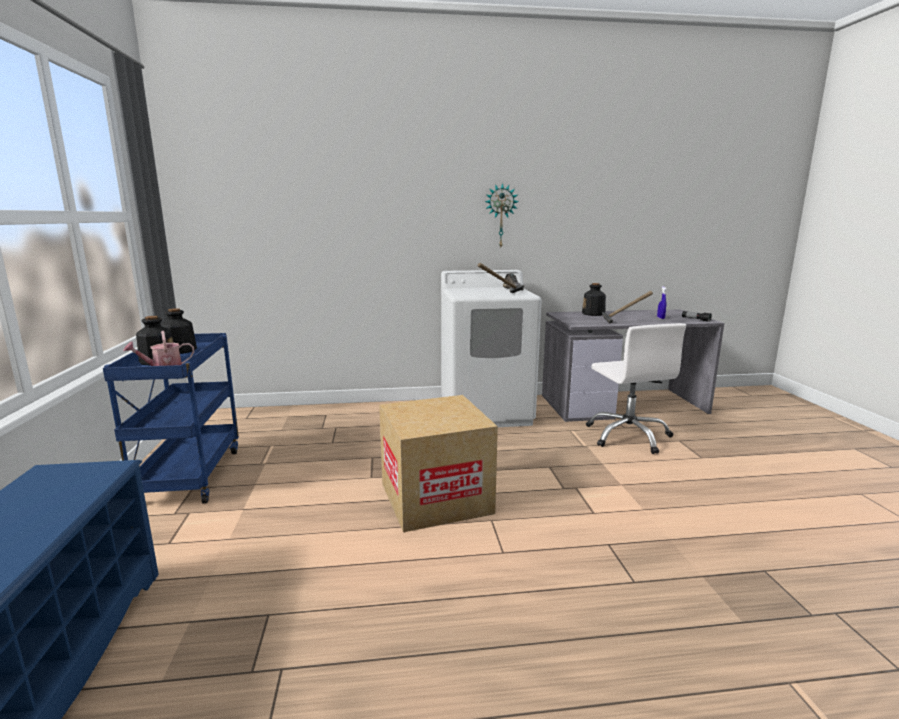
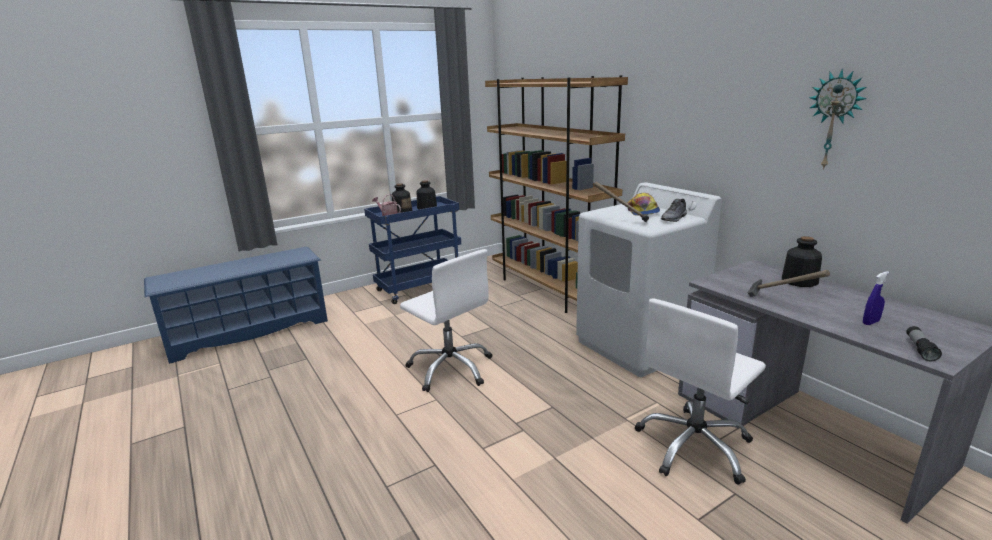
camera: 65 degrees right, 5 degrees up
cardboard box [379,395,498,532] -> white office chair [400,249,492,392]
wall clock [485,183,519,249] -> wall clock moved to [809,69,867,170]
none -> brown bookcase [485,75,628,313]
none -> cap [627,193,660,216]

